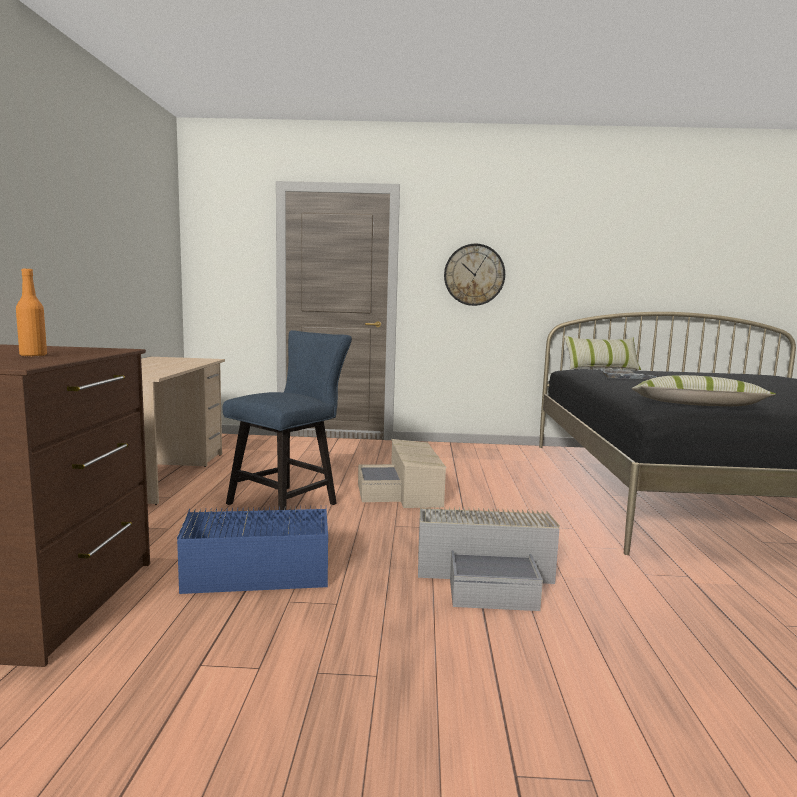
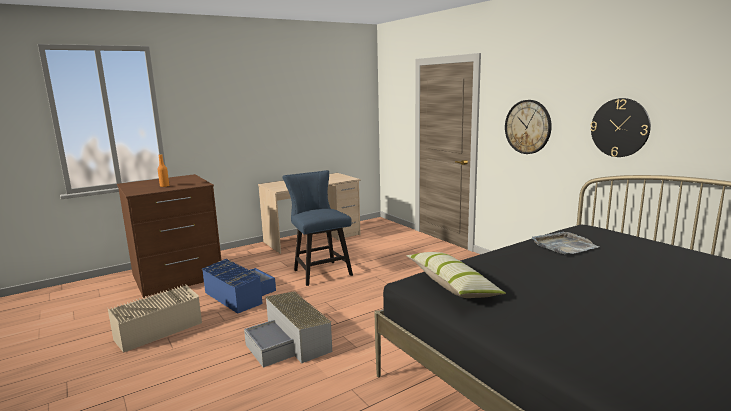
camera: 55 degrees right, 5 degrees up
blue chair [223,330,352,510] -> blue chair turned 120 degrees counterclockwise [282,170,353,286]
beige storage box [358,439,447,508] -> beige storage box moved to [108,284,202,353]
pillow [564,336,641,370] -> none
none -> wall clock [590,98,651,157]

